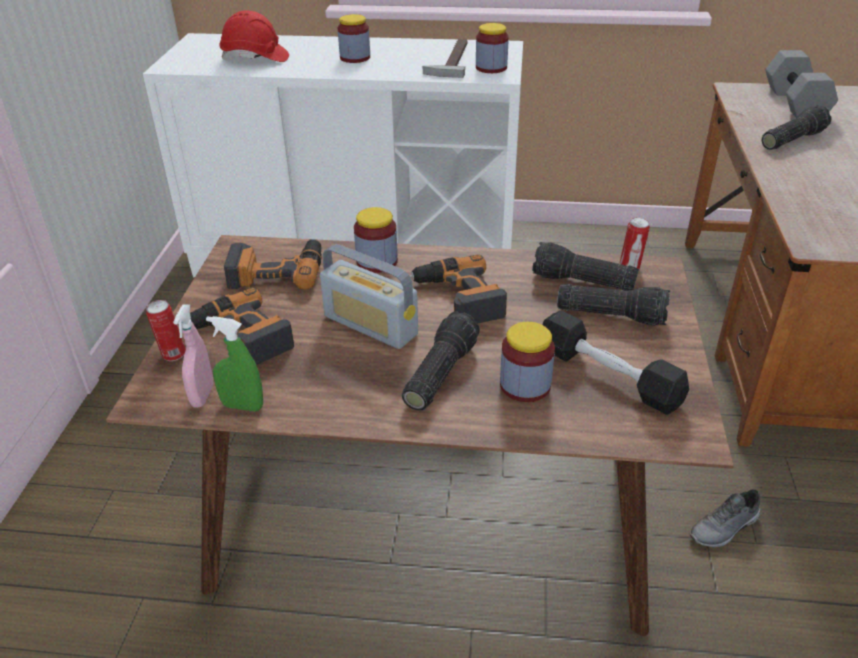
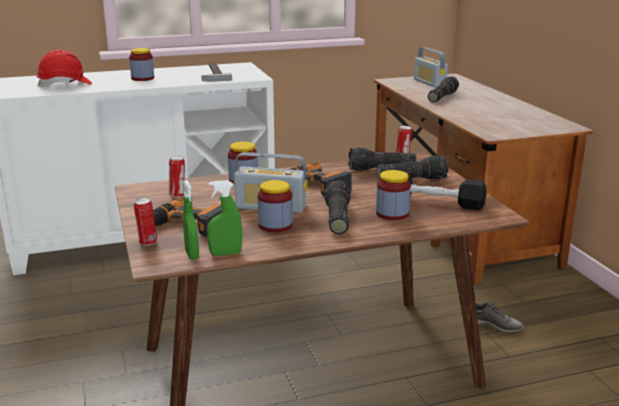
camera: 25 degrees left, 15 degrees down
pink spray bottle [173,304,213,408] -> green spray bottle [183,180,199,260]
power drill [224,240,322,290] -> can [169,156,185,197]
jar [476,23,509,73] -> jar moved to [258,180,293,232]
grey shoe [689,489,760,547] -> grey shoe turned 105 degrees counterclockwise [476,301,524,333]
grey dumbbell [765,50,838,118] -> radio [414,47,448,88]

